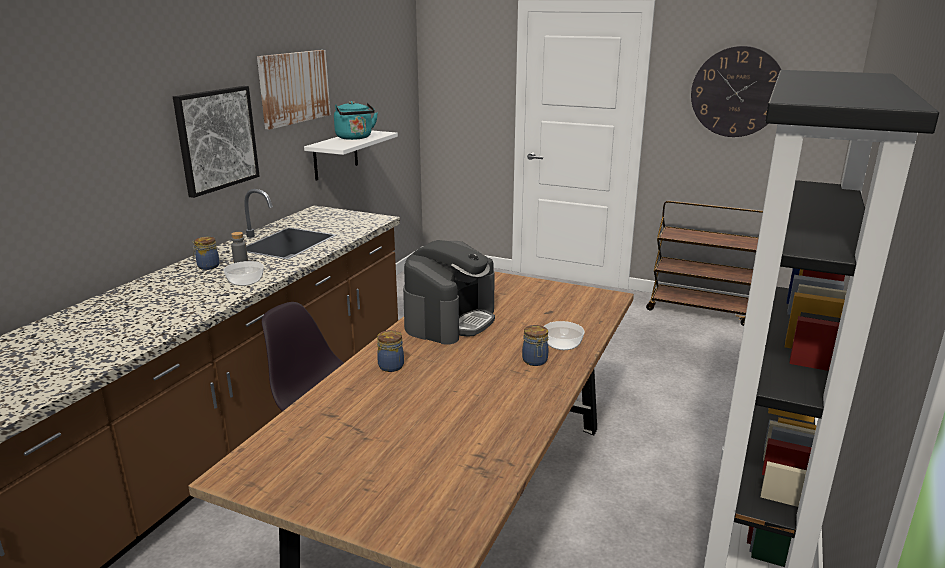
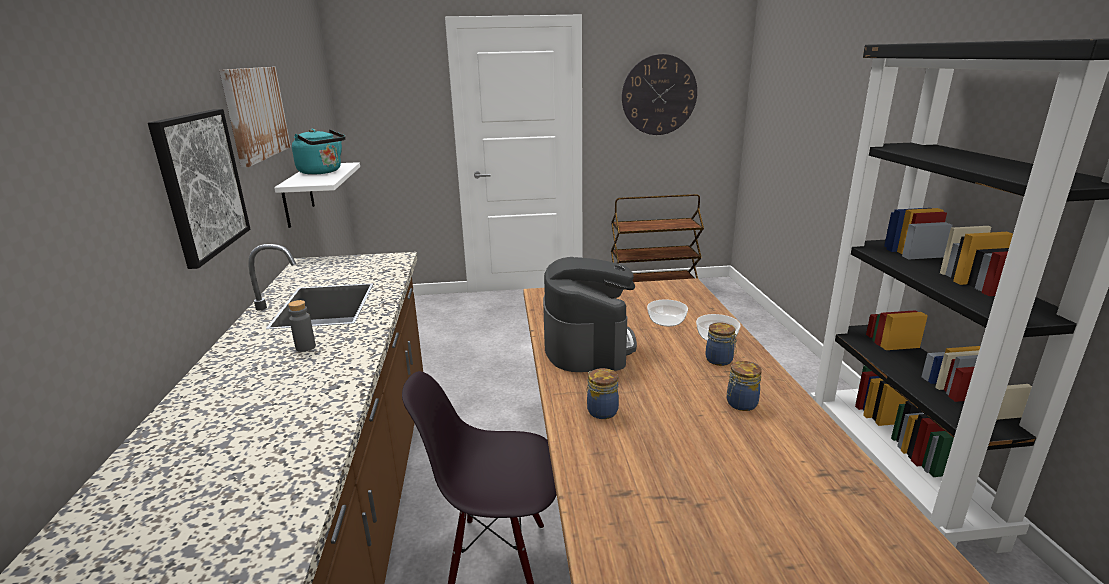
camera: 30 degrees left, 0 degrees up
jar [192,237,219,270] -> jar moved to [727,361,762,411]
bowl [223,261,264,286] -> bowl moved to [647,300,688,327]

